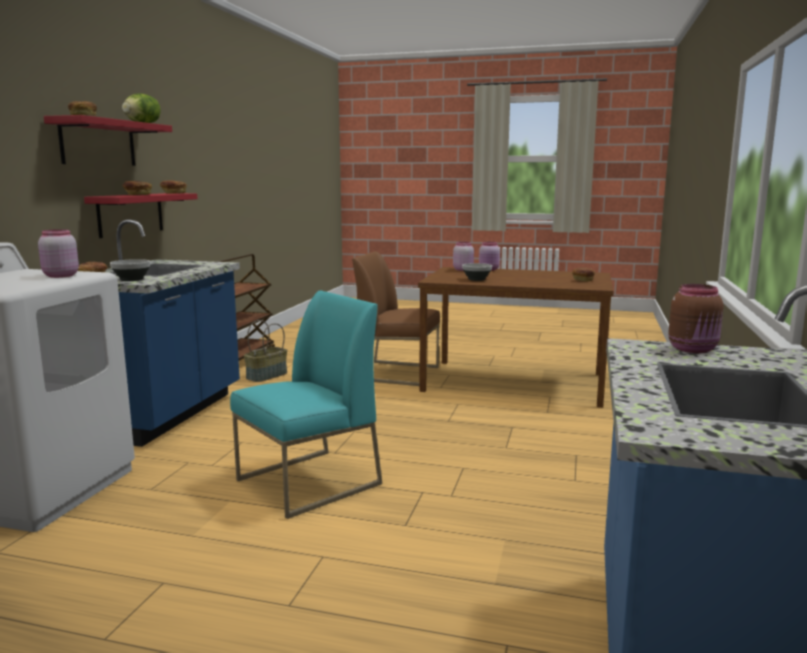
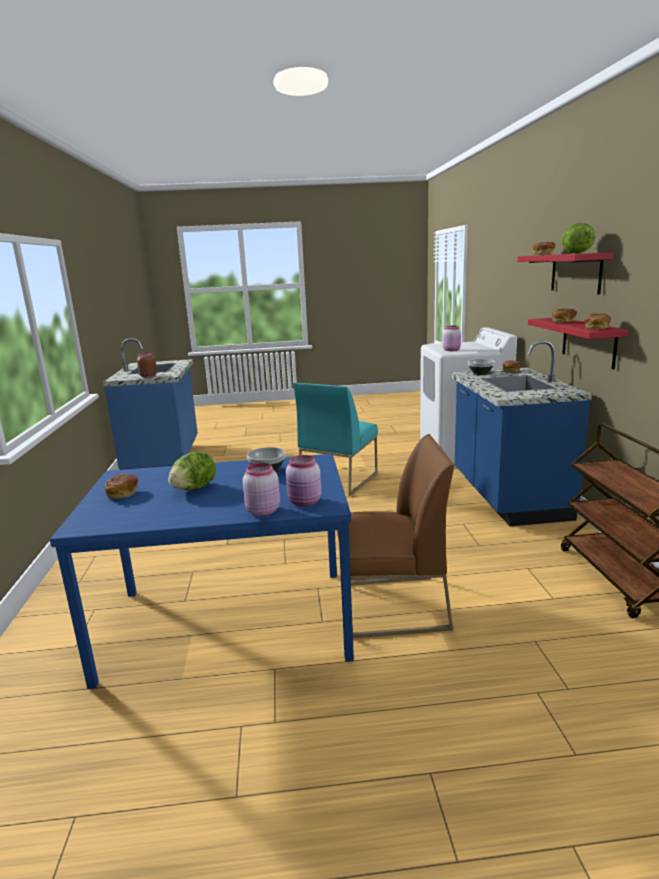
camera: 160 degrees right, 5 degrees up
basket [244,320,287,382] -> none
brown dining table [418,267,614,408] -> blue dining table [50,454,354,689]
none -> lettuce [168,452,216,490]

